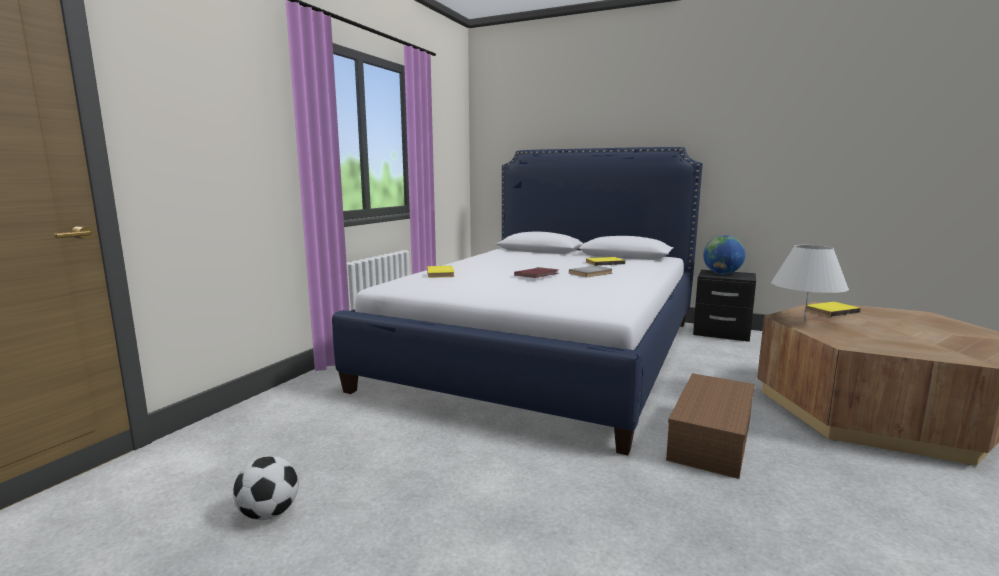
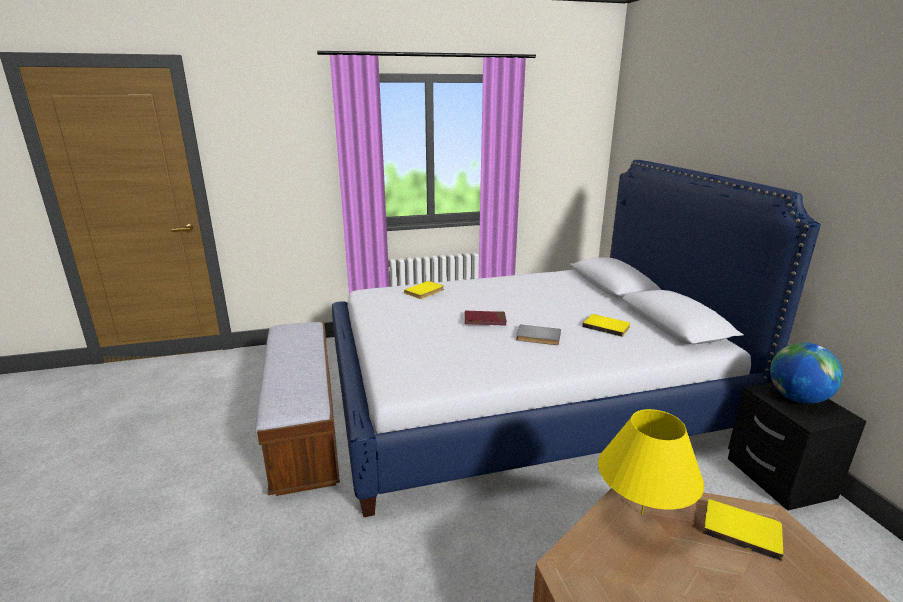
camera: 50 degrees right, 10 degrees up
football [233,456,299,520] -> none
brown storage box [666,373,755,479] -> none
white table lamp [771,245,849,321] -> yellow table lamp [598,409,704,514]
none -> bench [255,322,340,496]

